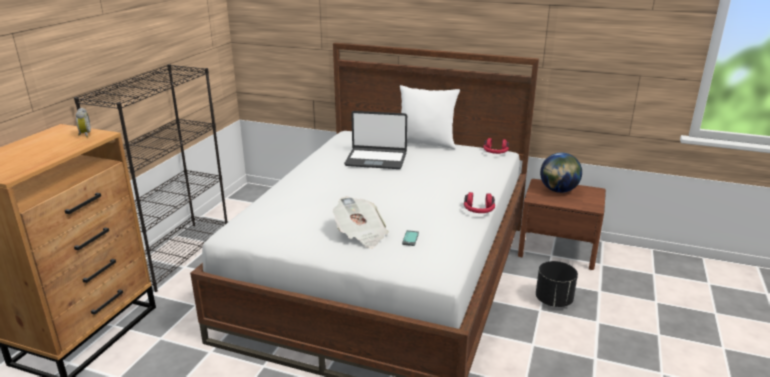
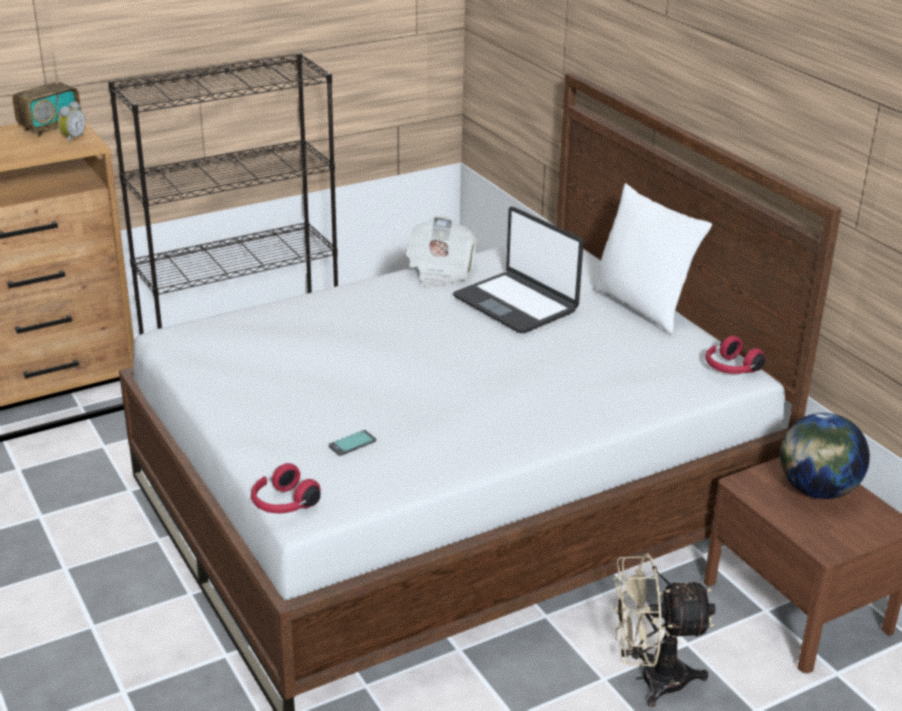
camera: 40 degrees right, 5 degrees up
newspaper [333,196,389,248] -> newspaper moved to [404,216,477,288]
red headphones [464,192,495,213] -> red headphones moved to [251,463,321,513]
black planter [536,261,578,307] -> beige fan [613,553,716,707]
none -> radio [13,52,81,137]

